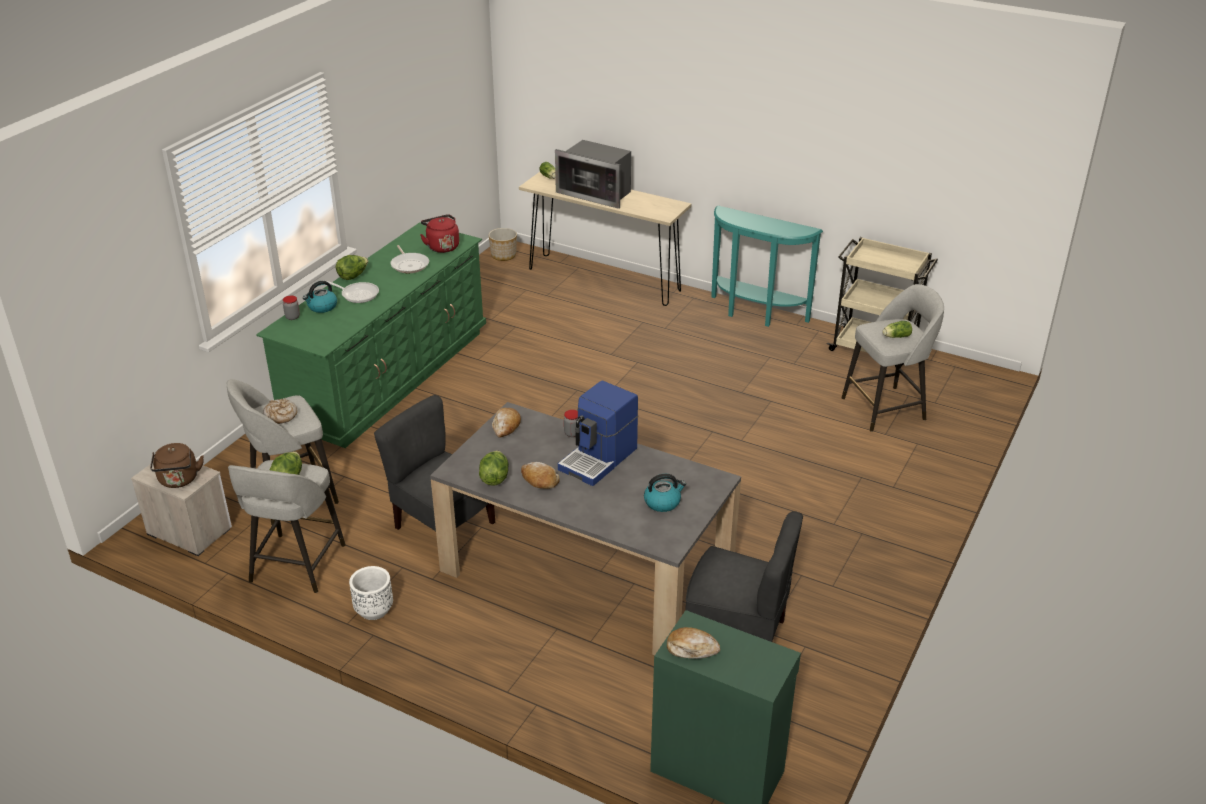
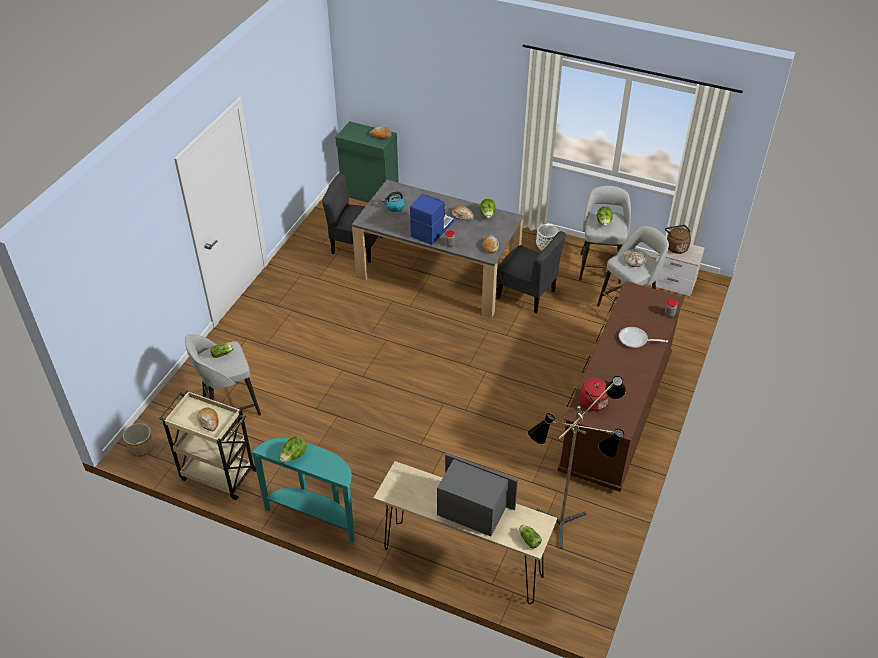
camera: 175 degrees right, 10 degrees up
green dresser [256,222,486,448] -> brown dresser [557,281,685,492]
kettle [303,281,337,313] -> none
lettuce [336,255,368,280] -> lettuce moved to [280,437,307,462]
frying pan [391,245,429,273] -> none
planter [488,228,517,261] -> planter moved to [123,423,154,457]
none -> bread [196,408,219,431]
none -> floor lamp [528,376,626,549]

